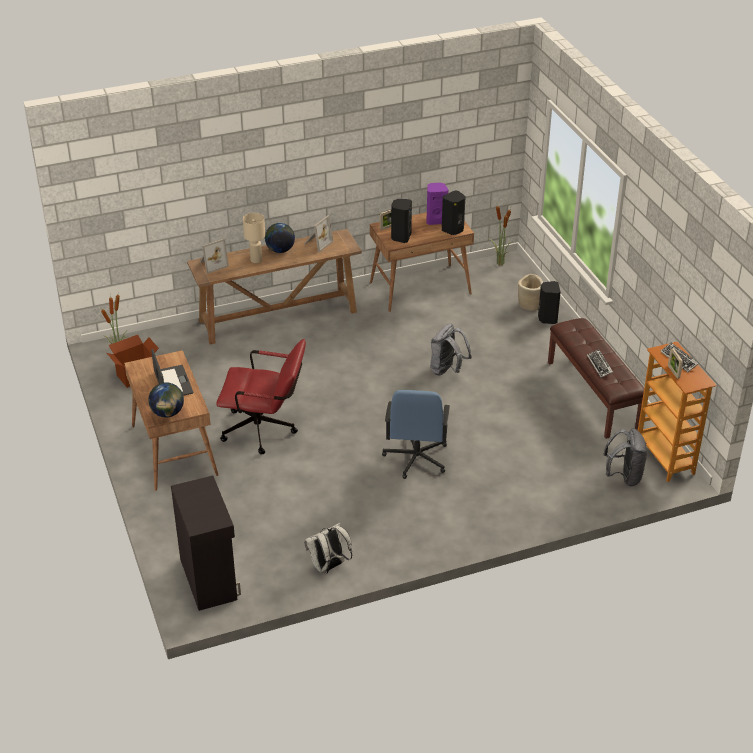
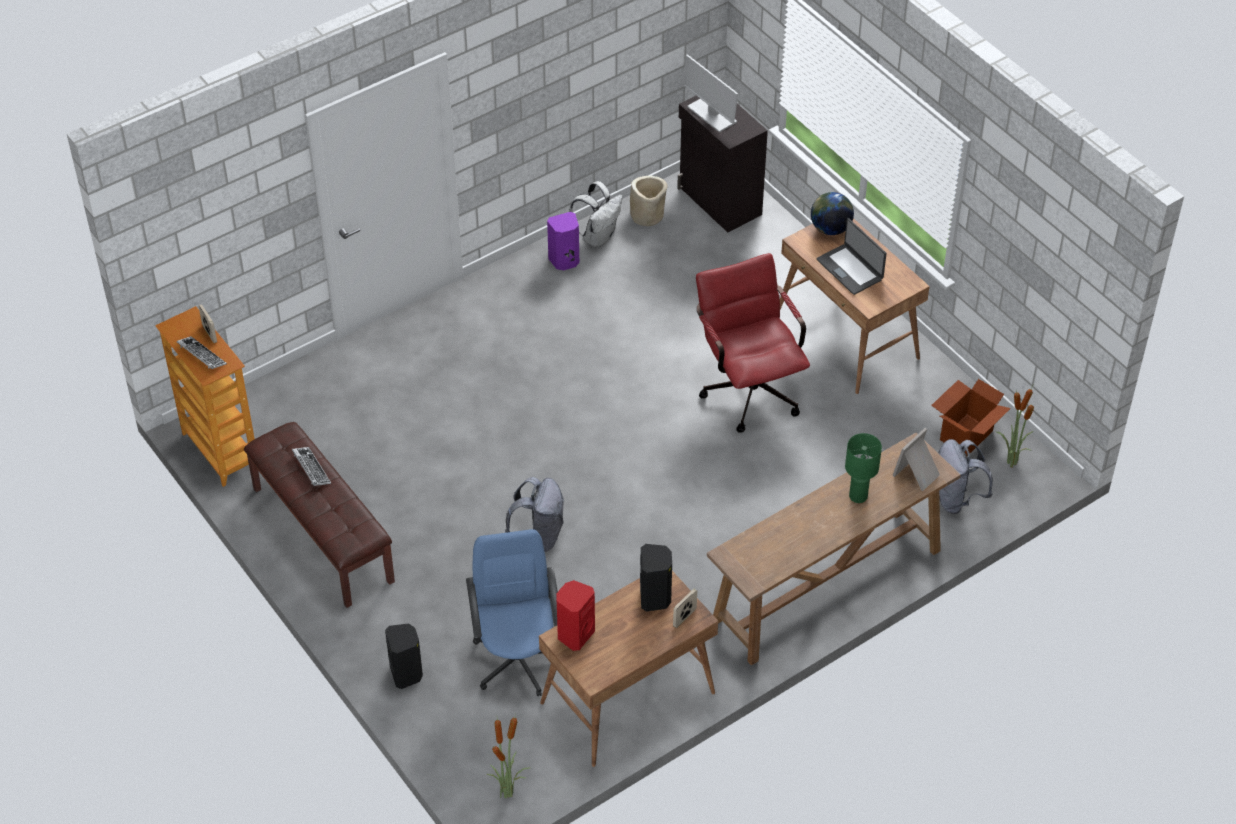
camera: 165 degrees right, 10 degrees up
red office chair [216,339,306,454] -> red office chair turned 75 degrees clockwise [696,253,810,433]
beige table lamp [243,213,265,263] -> green table lamp [845,433,882,503]
globe [265,223,295,253] -> none
picture frame [304,215,333,252] -> none
blue office chair [382,390,450,479] -> blue office chair moved to [466,529,558,696]
purple speaker [426,183,448,225] -> purple speaker moved to [547,212,579,270]
black speaker [442,190,466,235] -> red speaker [557,580,595,651]
beige planter [518,274,543,311] -> beige planter moved to [630,176,667,226]
grey backpack [604,428,647,486] -> grey backpack moved to [938,439,993,514]
none -> monitor [683,54,738,133]

